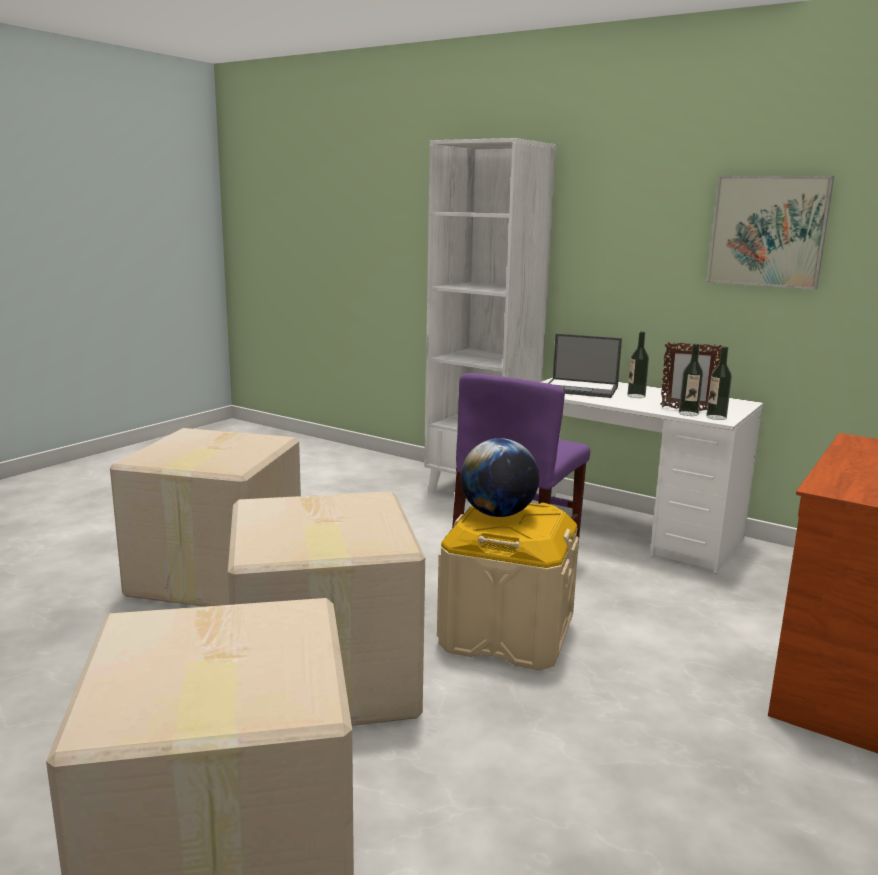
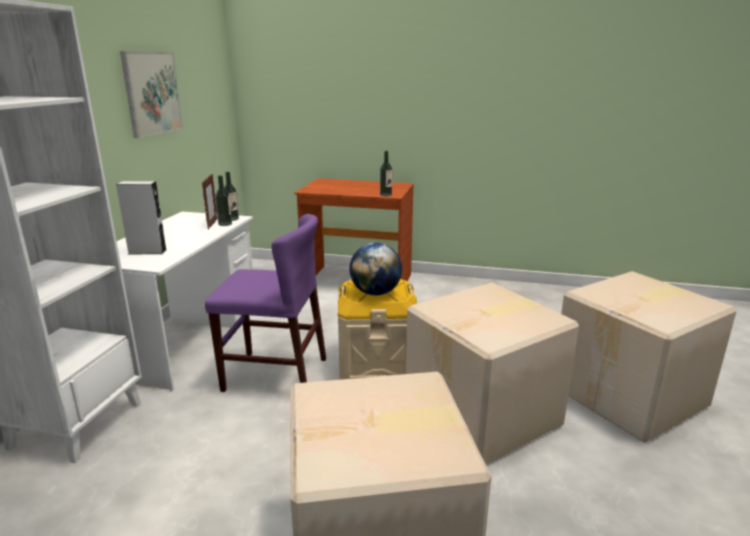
camera: 110 degrees left, 5 degrees up
laptop [548,334,622,398] -> grey speaker [116,181,167,255]
bottle [627,332,649,398] -> bottle moved to [380,151,392,196]

